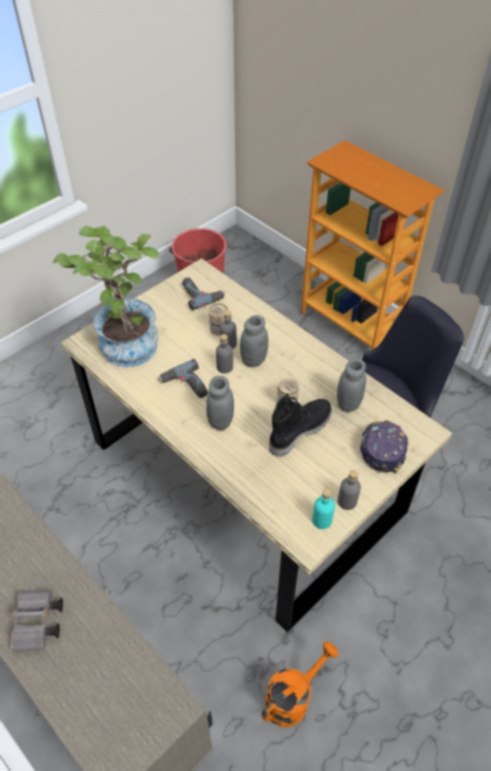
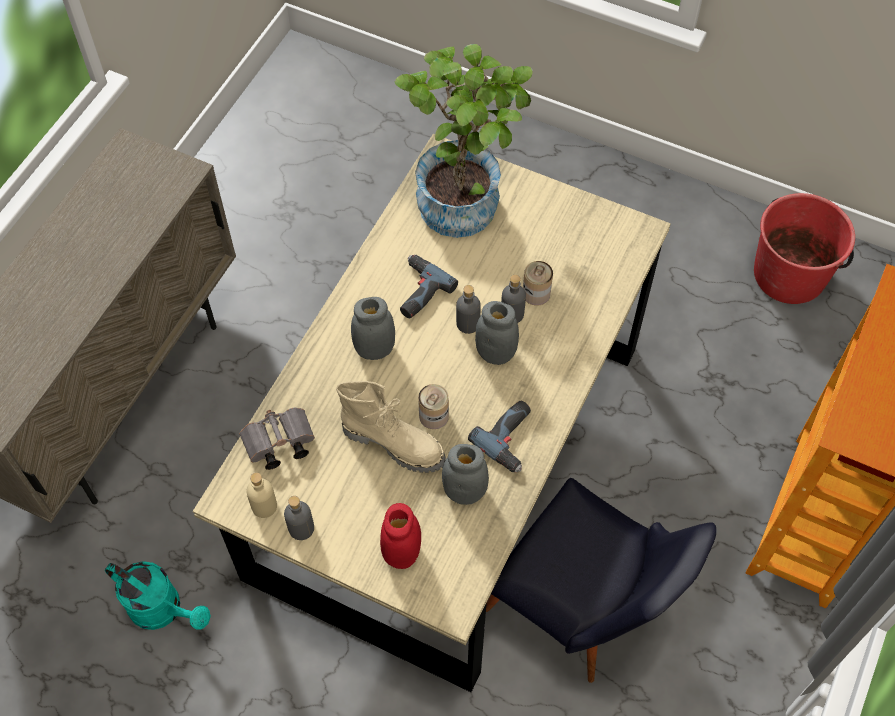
camera: 70 degrees right, 10 degrees up
grey binoculars [10,589,63,652] -> grey binoculars moved to [239,408,315,470]
power drill [182,277,225,310] -> power drill moved to [468,401,531,472]
orange watering can [261,641,339,727] -> turquoise watering can [105,561,211,630]
black boot [269,394,332,457] -> beige boot [336,381,446,473]
turquoise bottle [312,489,335,529] -> beige bottle [246,473,277,518]
cap [360,420,408,474] -> red jar [380,503,421,569]

